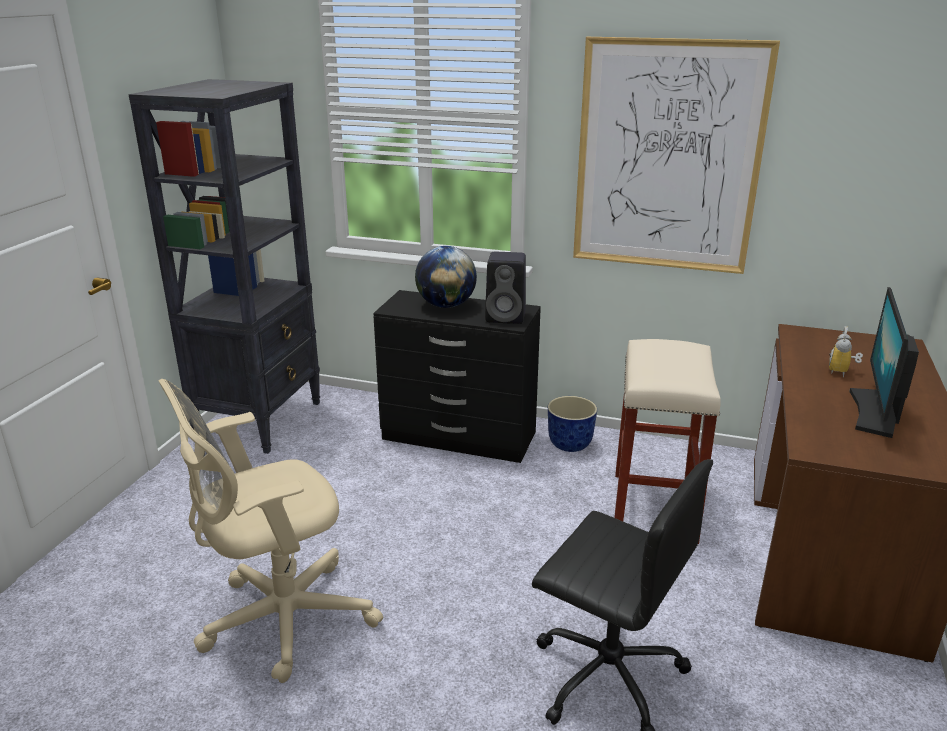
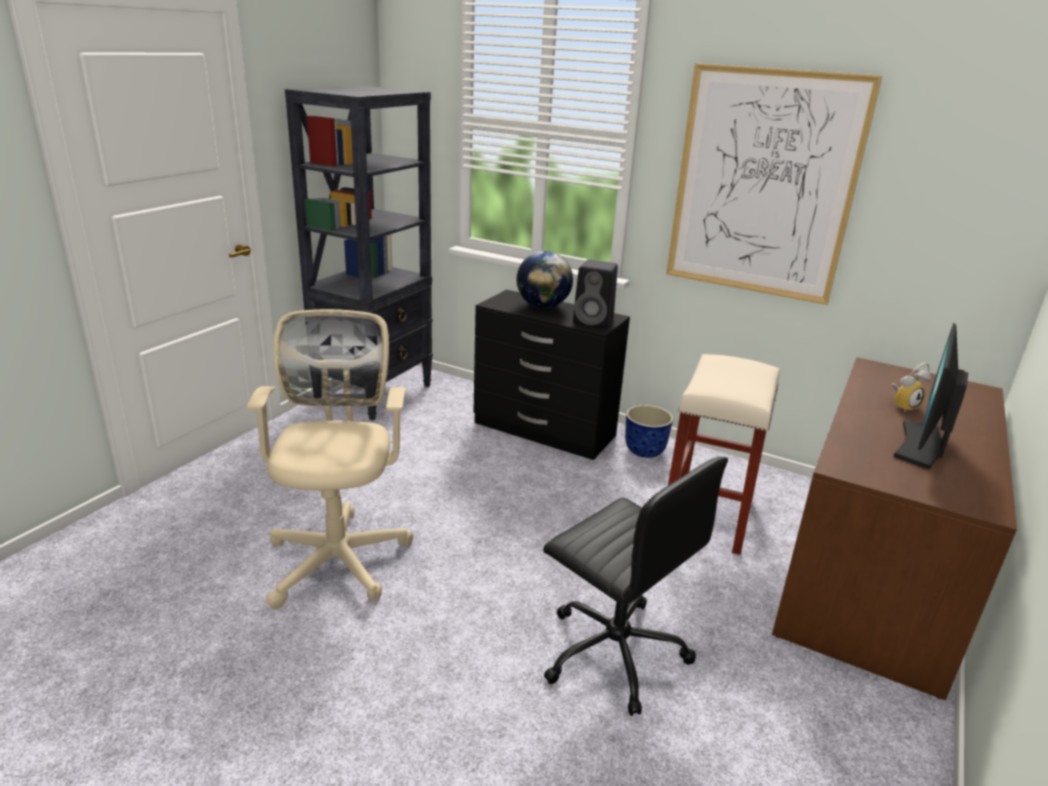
camera: 10 degrees right, 0 degrees up
beige office chair [158,379,383,683] -> beige office chair turned 105 degrees clockwise [246,309,413,609]
alarm clock [829,326,863,377] -> alarm clock turned 150 degrees counterclockwise [892,363,931,412]

